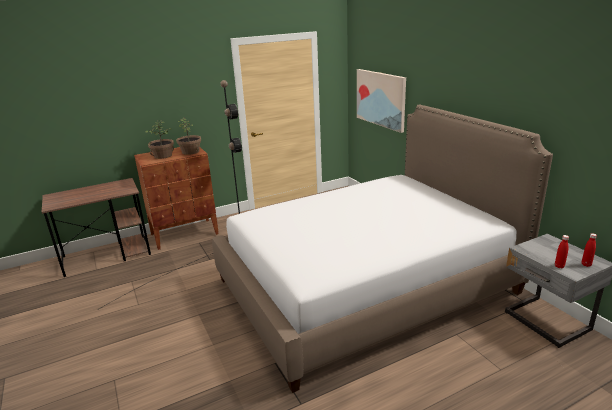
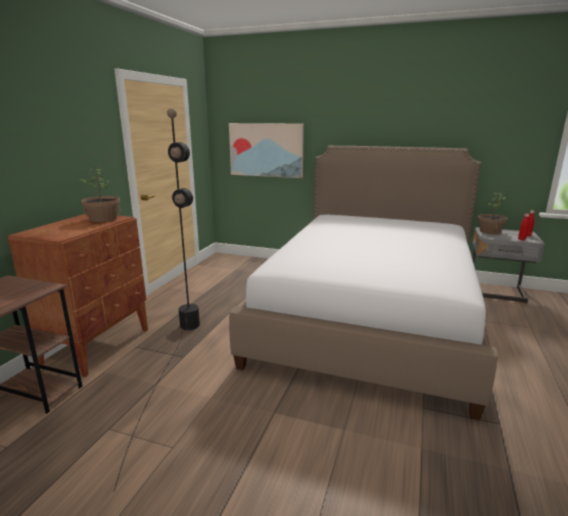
camera: 45 degrees left, 5 degrees down
potted plant [145,120,174,159] -> potted plant moved to [478,193,507,234]

